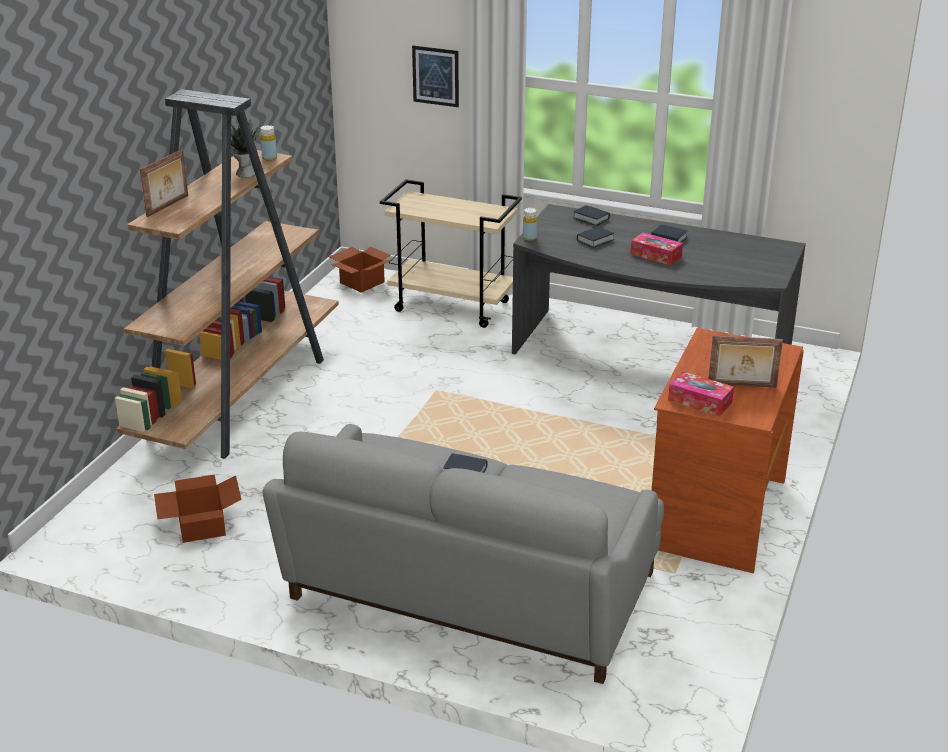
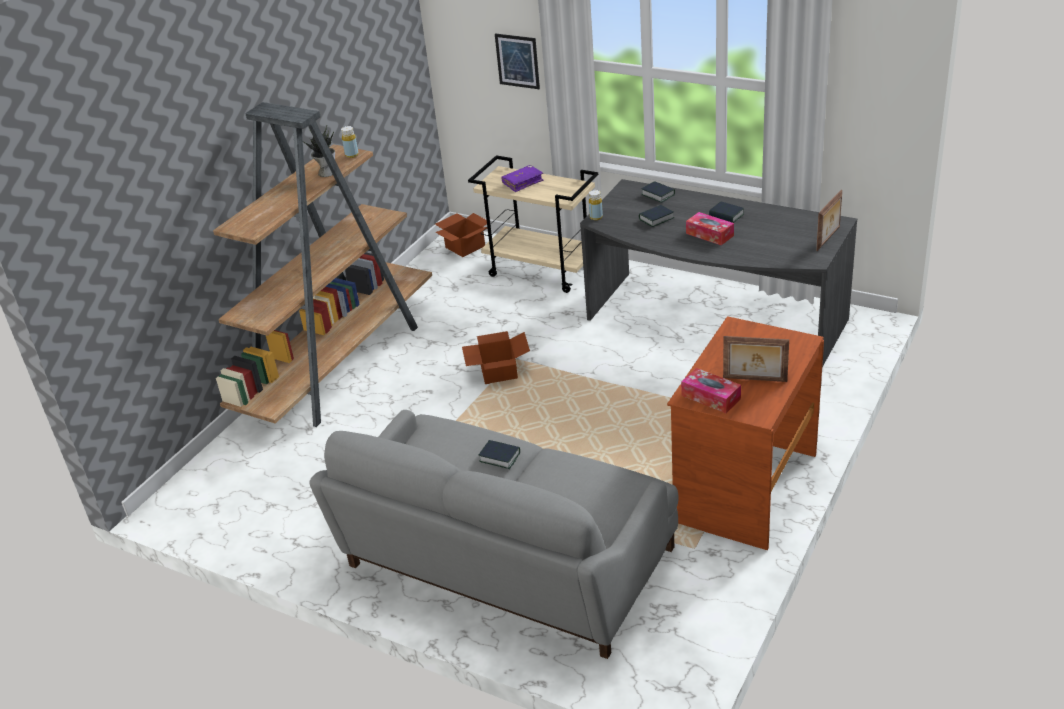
camera: 10 degrees right, 5 degrees up
picture frame [140,149,188,217] -> picture frame moved to [816,190,842,251]
cardboard box [154,474,242,543] -> cardboard box moved to [462,331,530,384]
none -> purple book [502,165,544,192]

